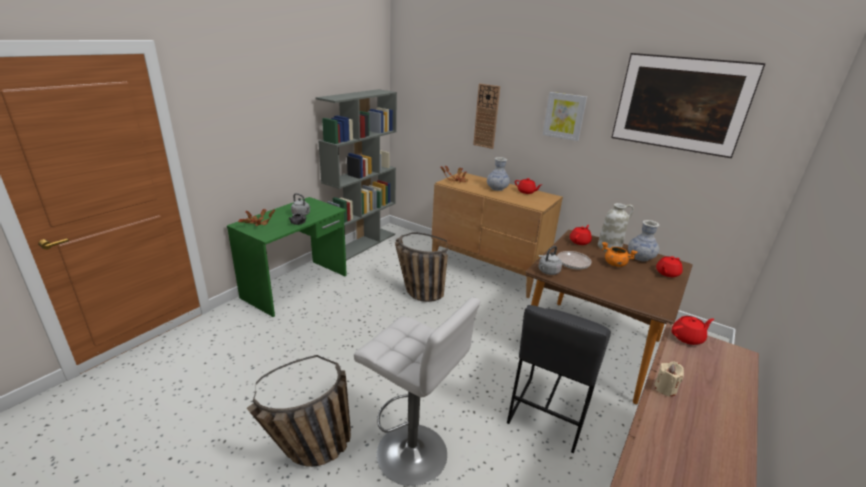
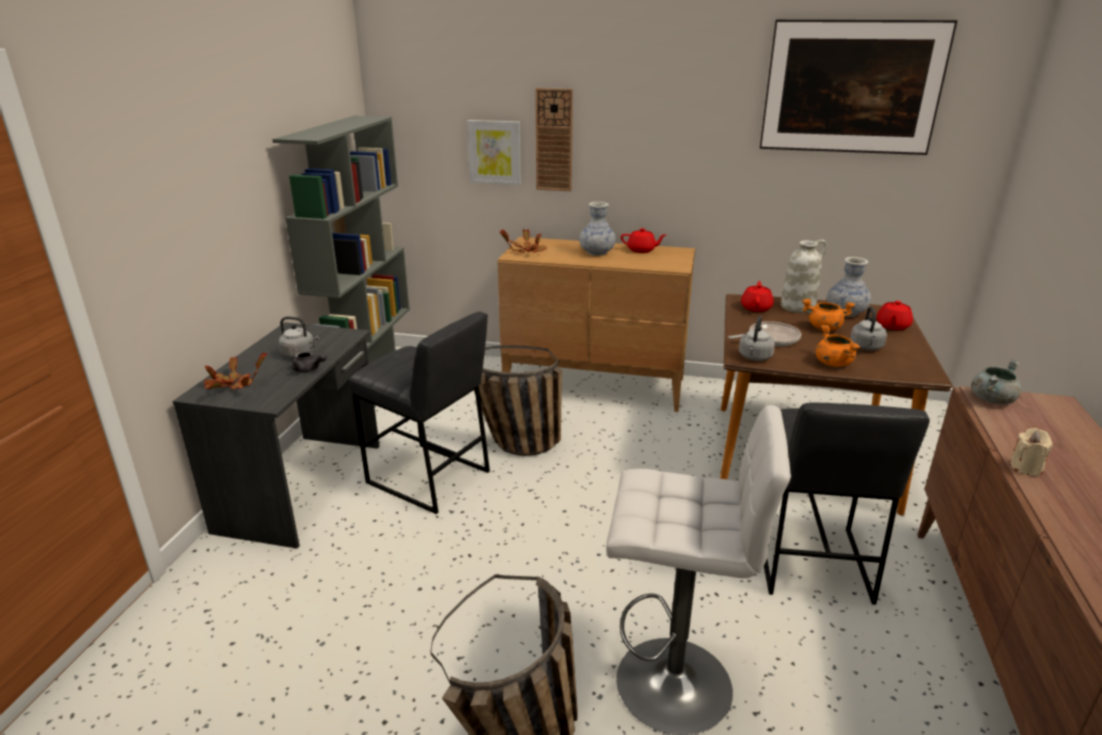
camera: 20 degrees left, 0 degrees up
green desk [227,197,347,317] -> grey desk [172,322,379,549]
picture [543,92,587,141] -> picture moved to [467,120,521,185]
red teapot [672,316,714,345] -> grey cooking pot [971,359,1021,405]
none -> grey stool [349,311,490,514]
none -> orange cooking pot [816,325,861,367]
none -> grey kettle [850,307,887,350]

